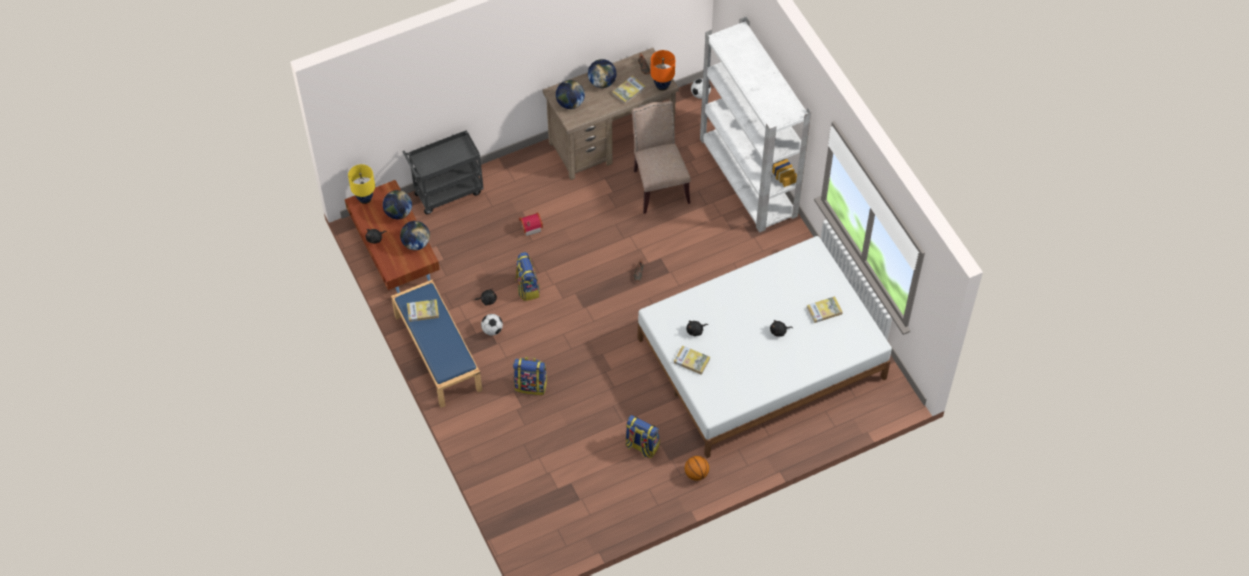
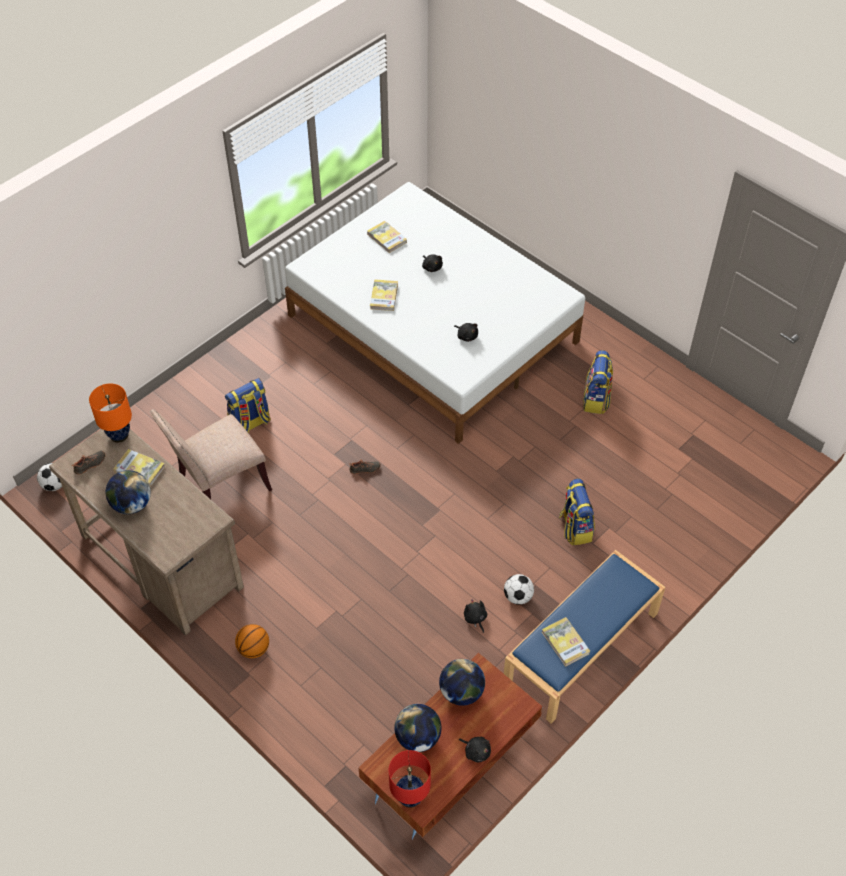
camera: 110 degrees left, 5 degrees down
yellow table lamp [348,164,375,204] -> red table lamp [389,750,431,808]
grey cart [403,130,484,214] -> none
backpack [515,252,540,301] -> backpack moved to [225,378,271,432]
toy house [519,212,543,236] -> none
globe [556,80,585,109] -> none
book [674,345,710,375] -> book moved to [370,279,398,311]
basketball [685,456,709,481] -> basketball moved to [235,624,269,658]
white bookcase [700,17,811,233] -> none

